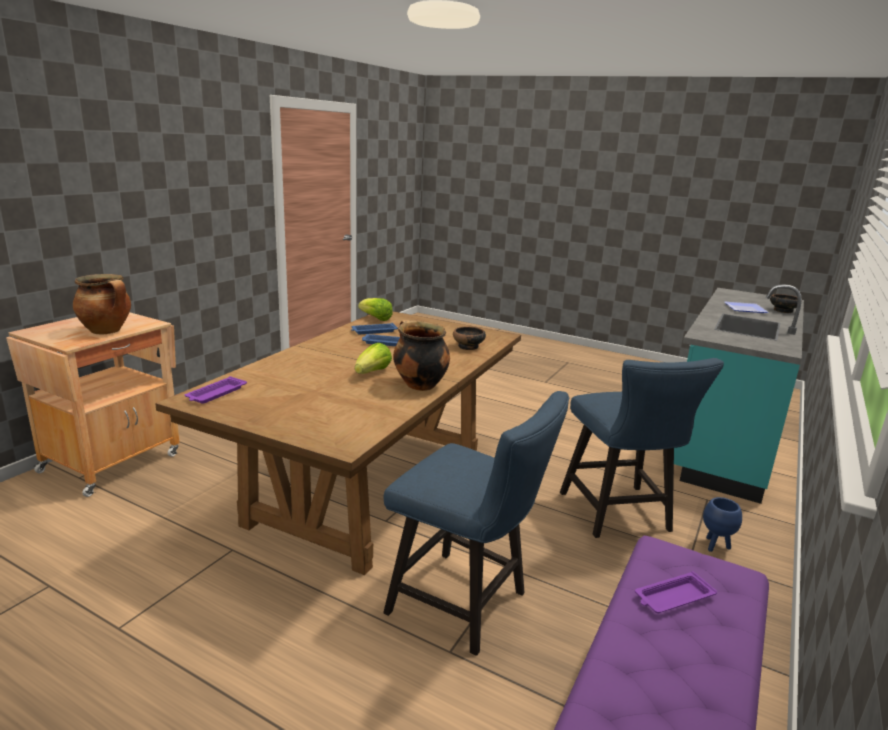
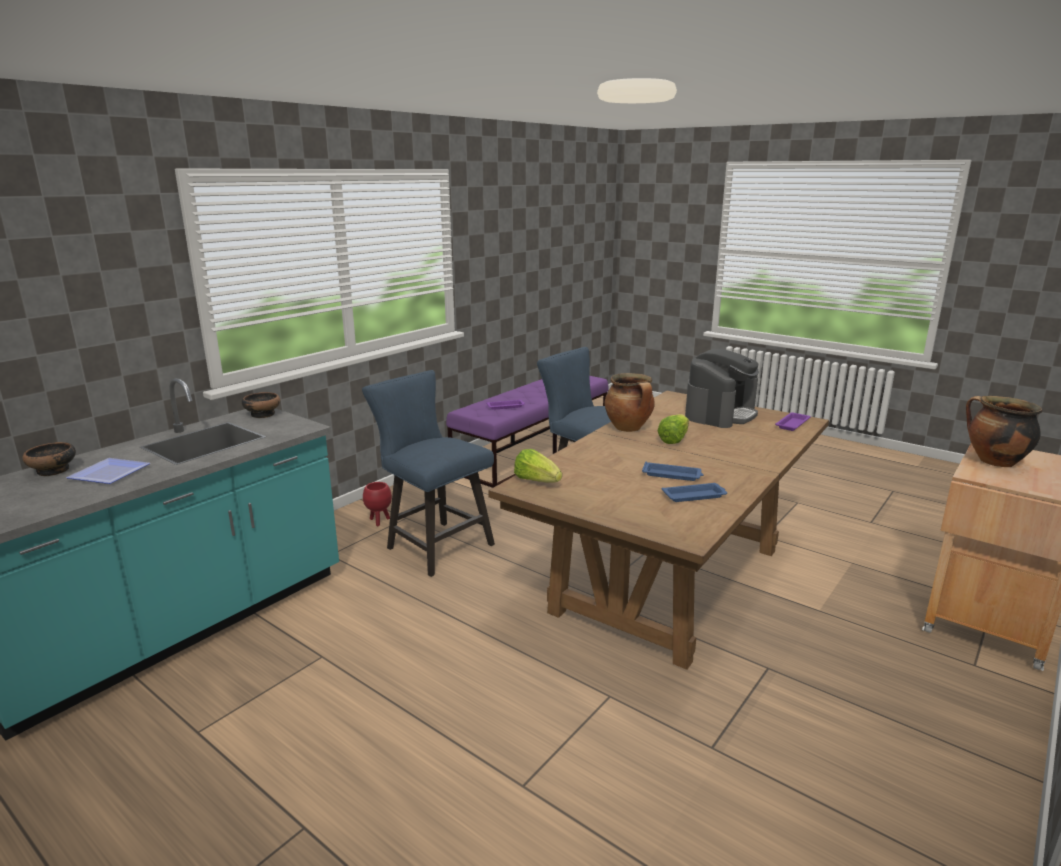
camera: 170 degrees left, 0 degrees up
lettuce [358,298,393,321] -> lettuce moved to [514,449,562,483]
bowl [453,327,486,350] -> bowl moved to [242,392,280,418]
blue chair [560,358,724,538] -> blue chair turned 45 degrees counterclockwise [362,370,495,577]
blue planter [703,497,742,552] -> red planter [363,482,392,526]
none -> coffee machine [685,349,759,428]

